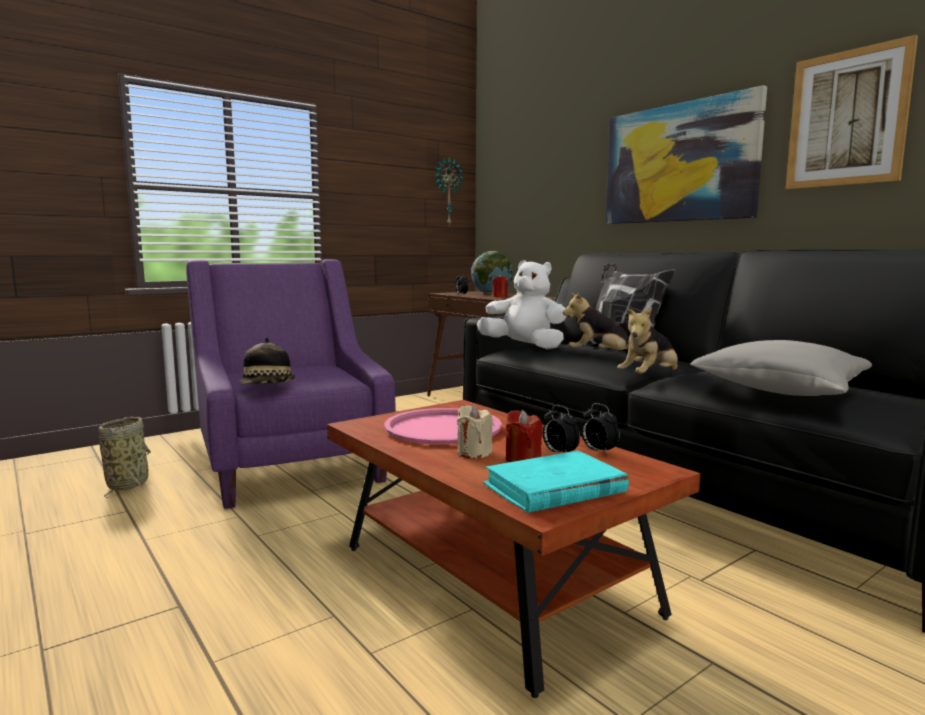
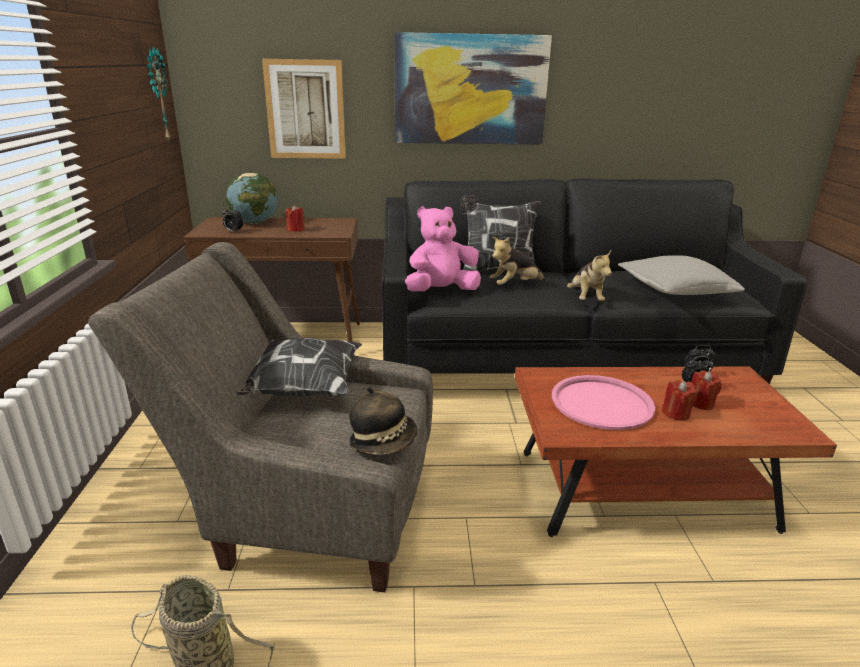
camera: 55 degrees left, 15 degrees up
purple armchair [186,259,396,509] -> grey armchair [88,242,433,592]
beige candle [457,405,493,458] -> red candle [662,380,697,421]
white plush toy [477,260,566,350] -> pink plush toy [405,206,481,291]
turquoise book [483,451,629,513] -> none
picture [786,35,918,189] -> picture moved to [262,59,346,159]
none -> pillow [237,338,362,396]

